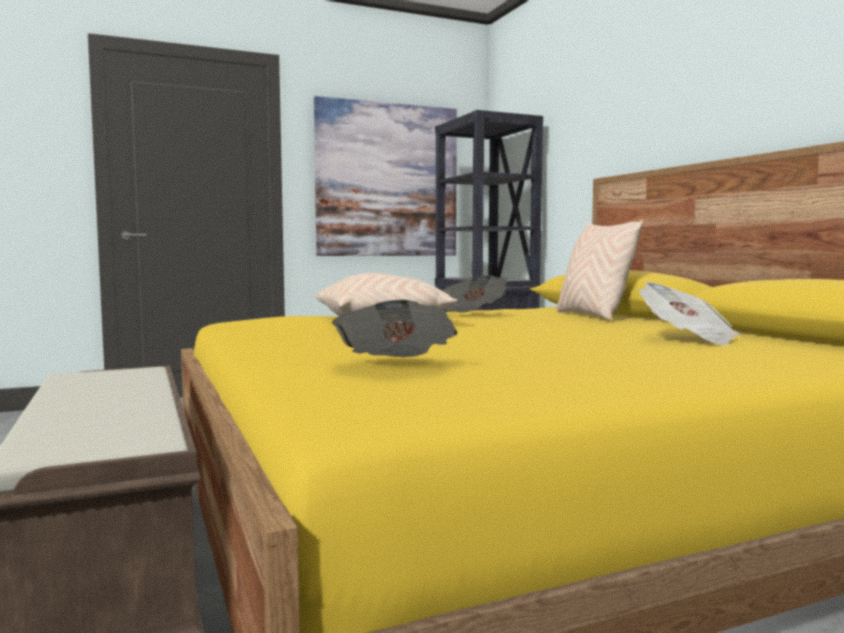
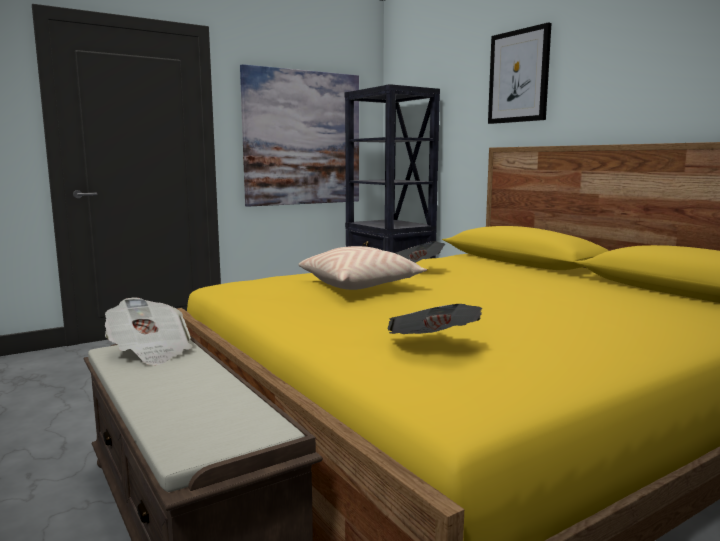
camera: 10 degrees left, 5 degrees up
beige pillow [557,220,643,320] -> none
newspaper [639,282,739,346] -> newspaper moved to [105,298,192,366]
none -> picture [488,22,552,124]

